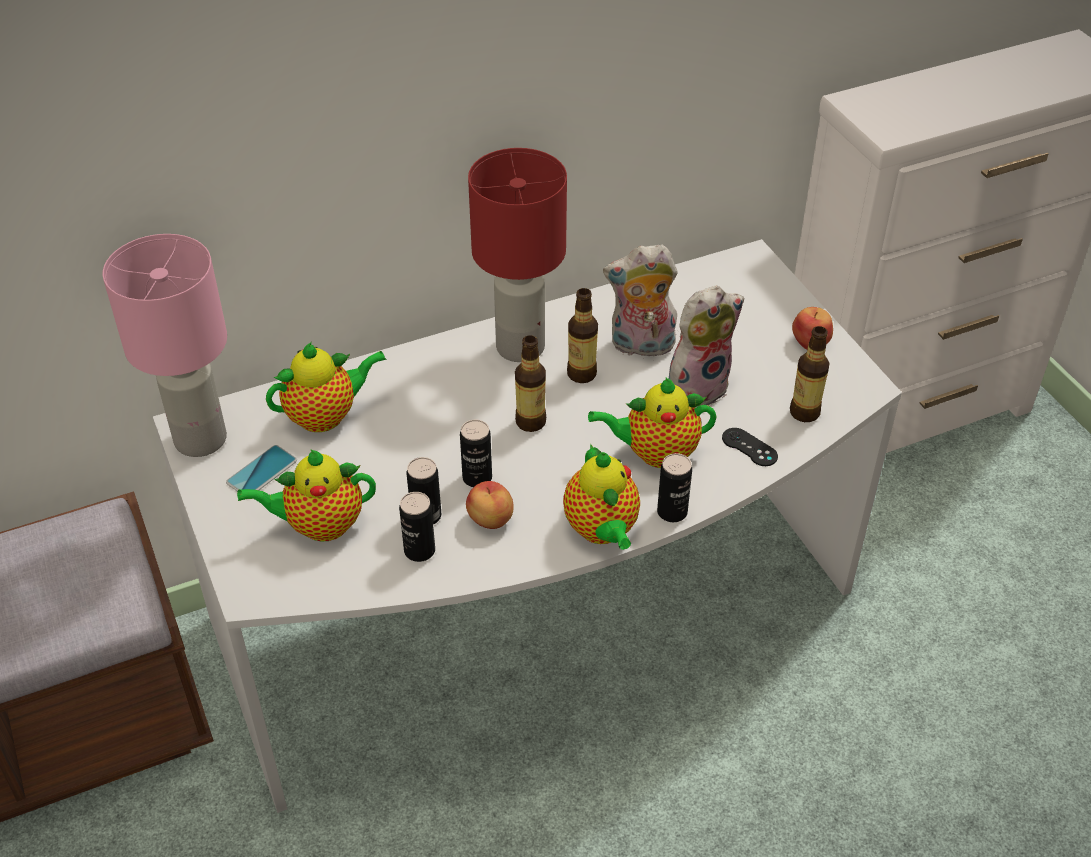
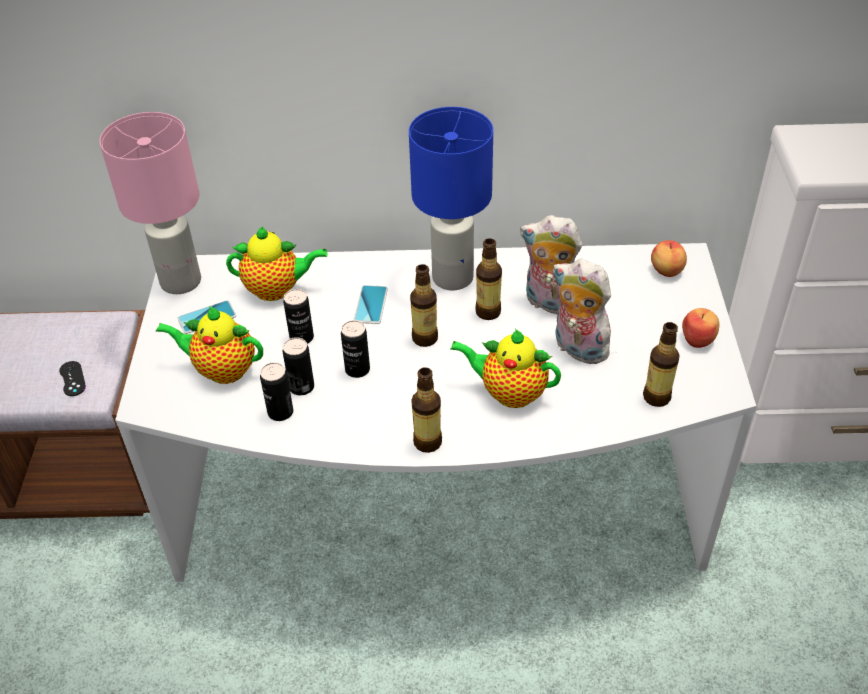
camera: 25 degrees right, 0 degrees up
apple [466,481,514,529] -> apple moved to [651,240,687,277]
red table lamp [468,148,567,362] -> blue table lamp [409,107,493,290]
teapot [563,444,640,550] -> bottle [411,367,442,453]
can [657,453,692,522] -> can moved to [283,289,314,344]
plush toy [669,286,744,407] -> plush toy turned 135 degrees counterclockwise [552,259,615,364]
black game controller [722,428,778,466] -> black game controller moved to [59,361,86,396]
none -> phone [354,285,388,324]

